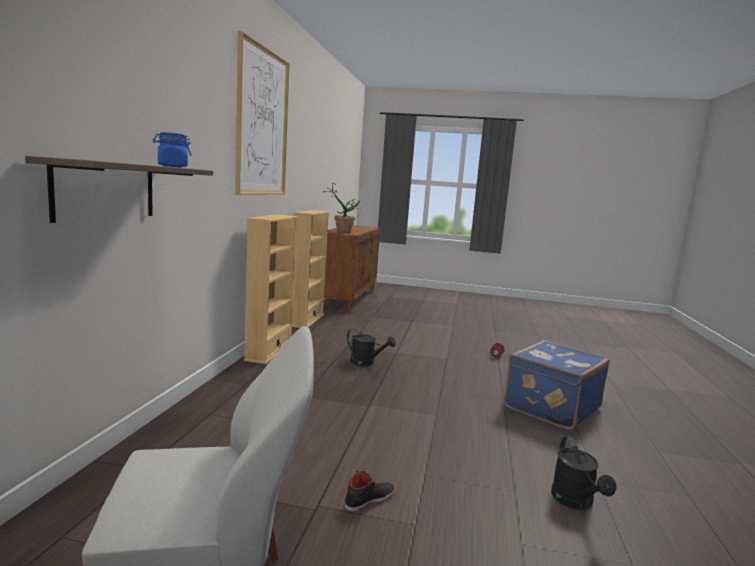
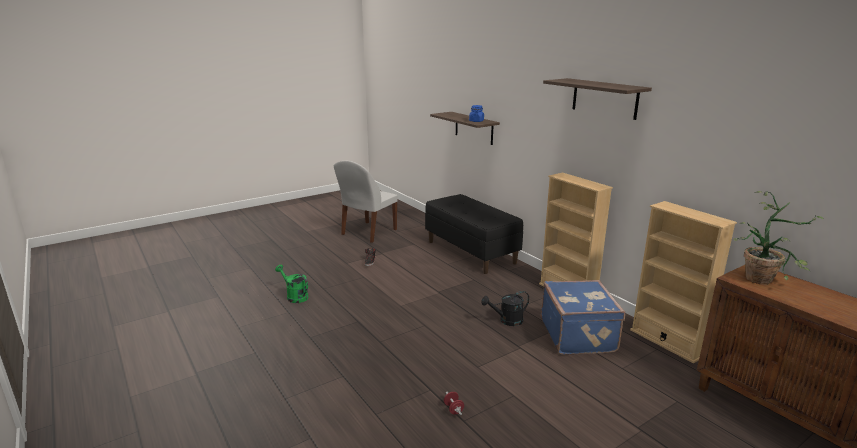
camera: 135 degrees right, 10 degrees up
picture [235,31,290,195] -> shelf [543,78,652,120]
blue suitcase [504,340,610,430] -> blue suitcase moved to [541,280,625,355]
black watering can [551,437,616,510] -> green watering can [275,265,308,303]
none -> black bench [425,194,523,274]

